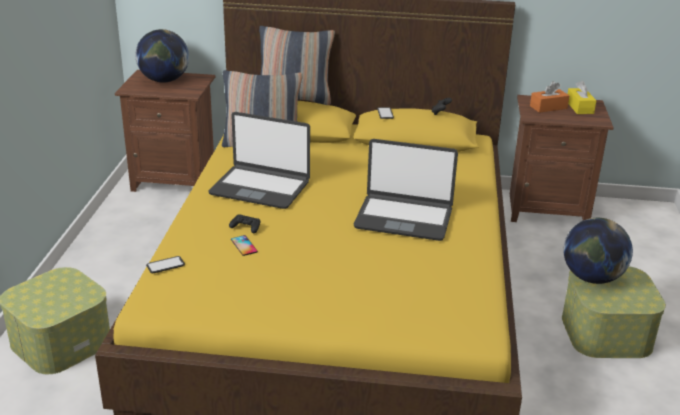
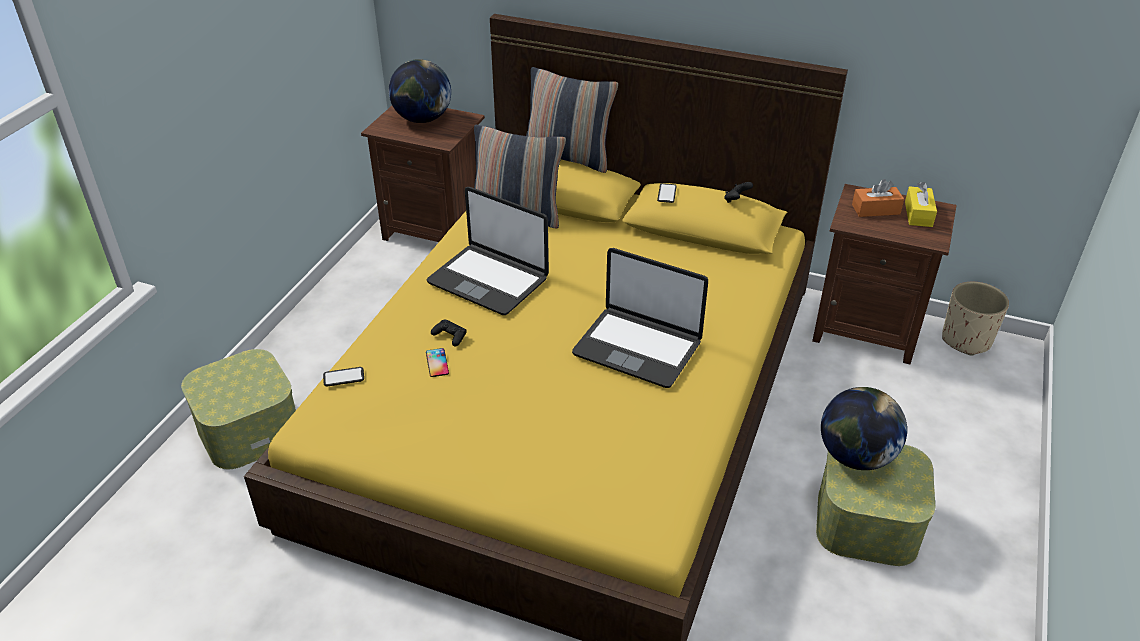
camera: 15 degrees right, 10 degrees up
none -> beige planter [942,282,1009,356]

